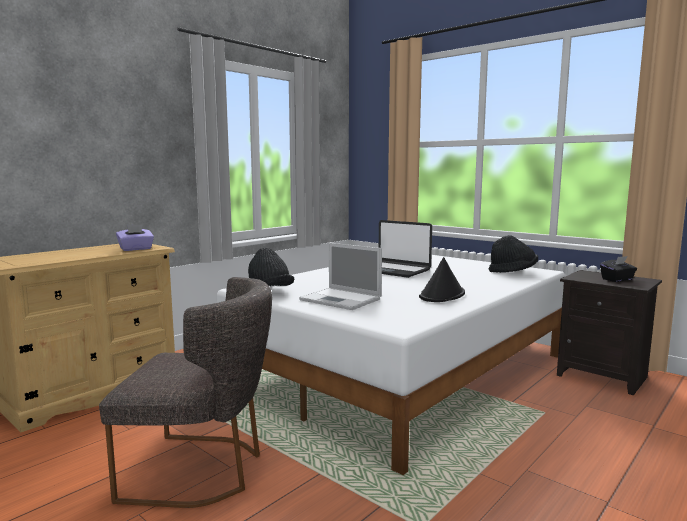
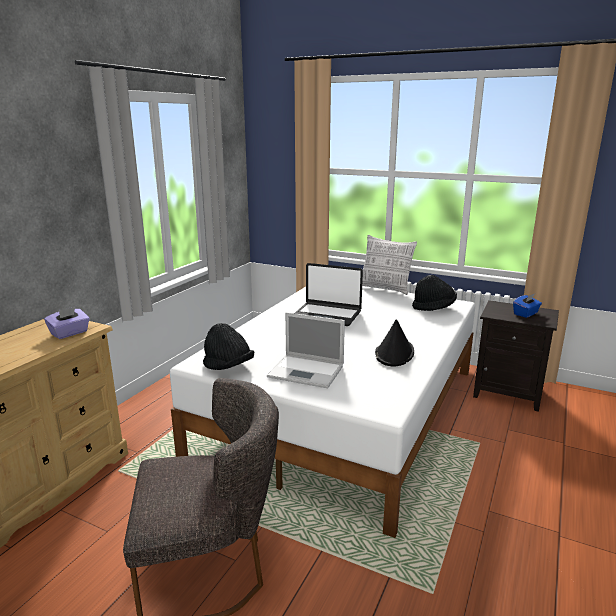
camera: 15 degrees left, 10 degrees up
black tissue box [600,256,637,282] -> blue tissue box [513,294,542,318]
none -> pillow [362,235,417,295]

